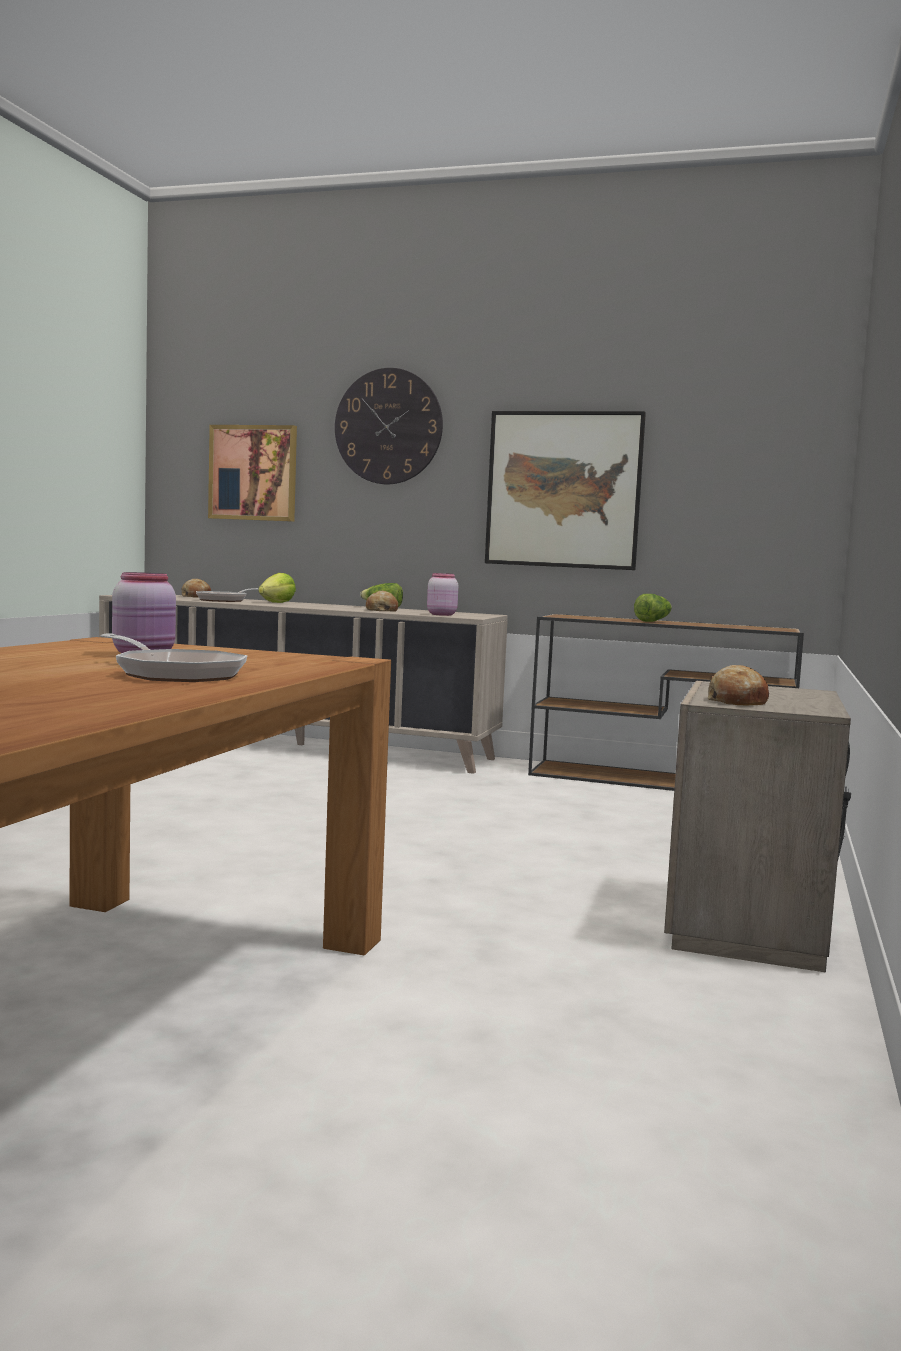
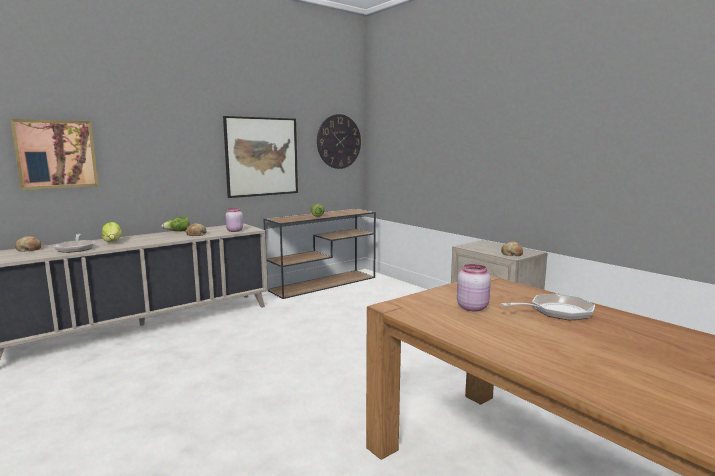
camera: 55 degrees left, 5 degrees up
wall clock [335,368,443,484] -> wall clock moved to [317,114,361,169]

